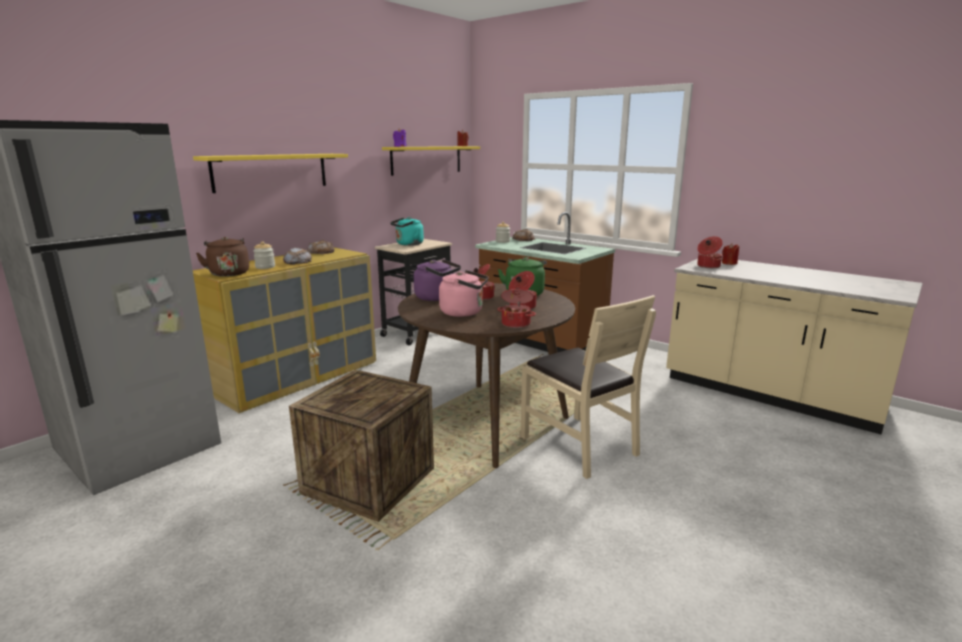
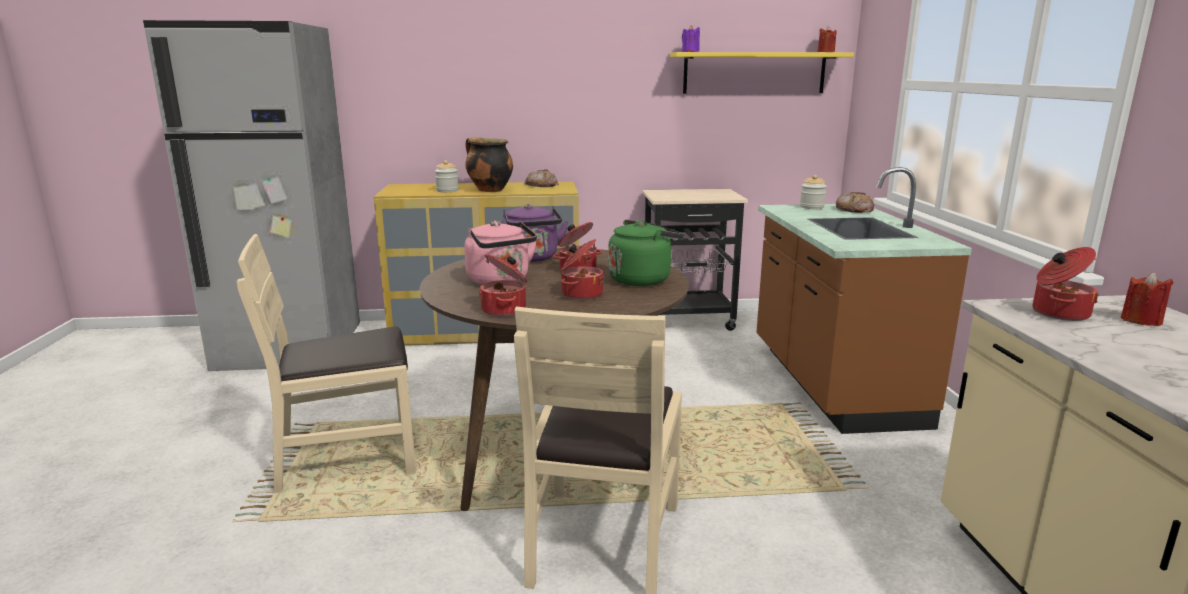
camera: 45 degrees right, 0 degrees up
yellow shelf [193,154,348,193] -> none
brown kettle [196,237,249,277] -> none
bread [283,248,312,265] -> cooking pot [465,137,513,192]
crate [289,370,434,522] -> beige chair [237,234,416,493]
turquoise kettle [390,217,424,246] -> none

